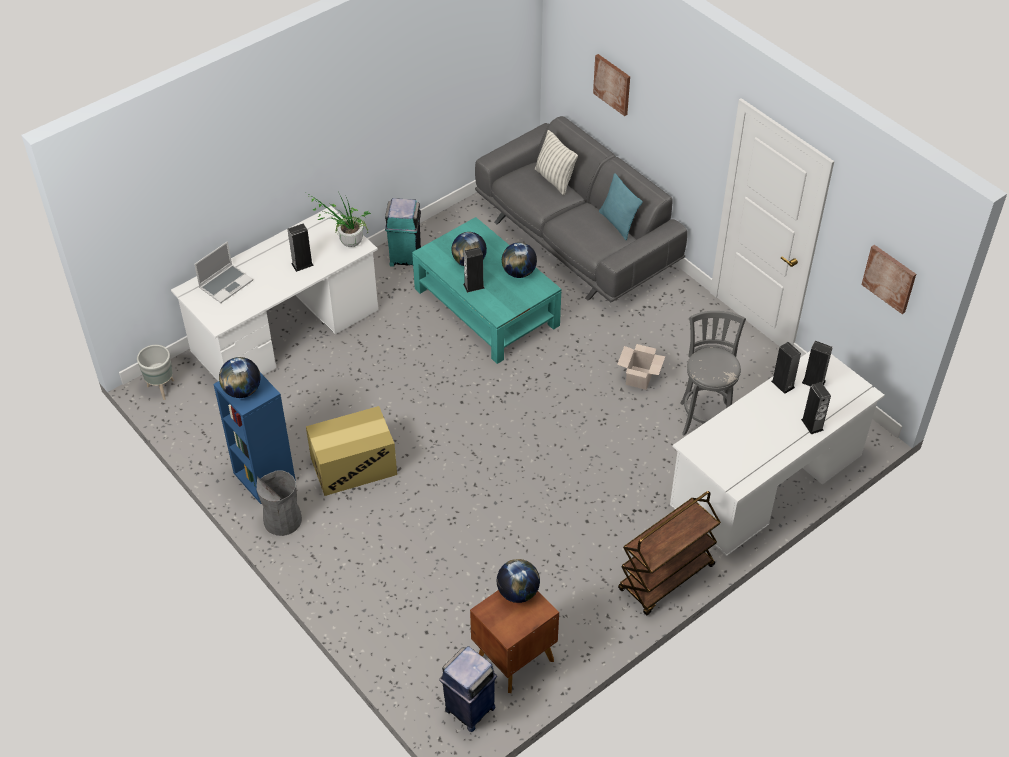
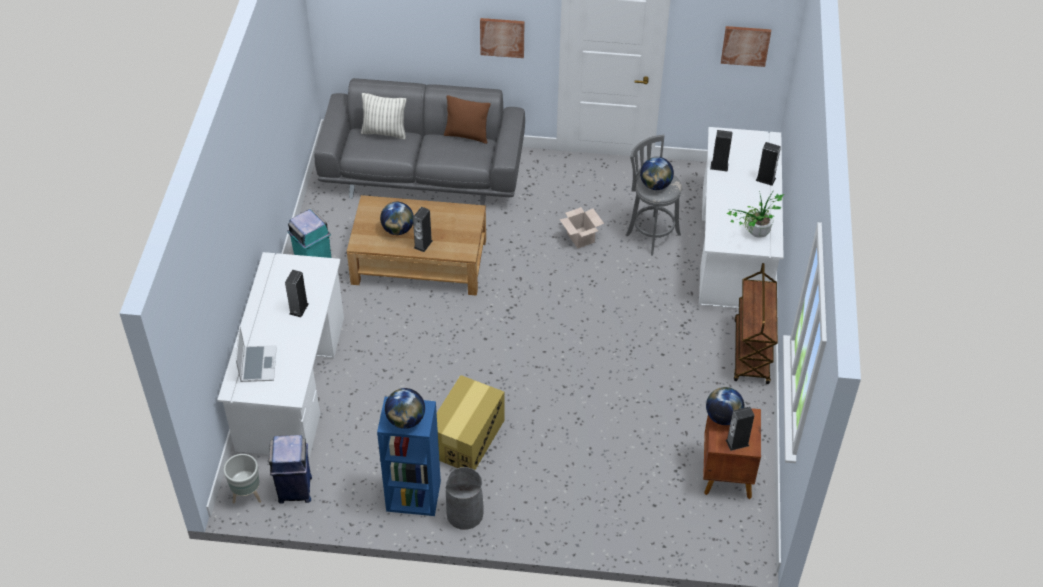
camera: 45 degrees left, 0 degrees up
potted plant [307,193,371,247] -> potted plant moved to [727,191,784,238]
turquoise coffee table [412,217,561,364] -> brown coffee table [347,195,486,296]
blue trash can [439,646,497,732] -> blue trash can moved to [269,435,312,503]
globe [502,242,537,278] -> globe moved to [640,157,674,190]
picture [593,54,630,116] -> picture moved to [480,18,524,58]
turquoise pillow [599,173,643,240] -> brown pillow [444,95,491,144]
speaker [802,341,833,386] -> speaker moved to [726,406,754,451]

